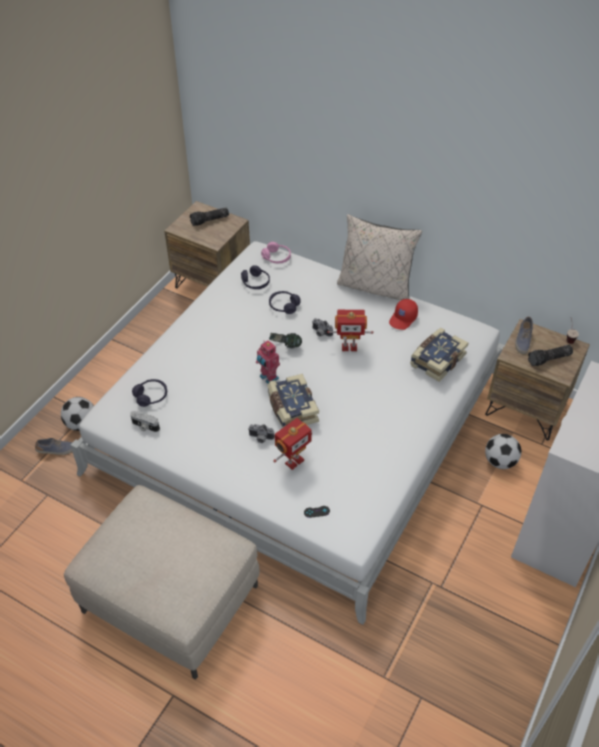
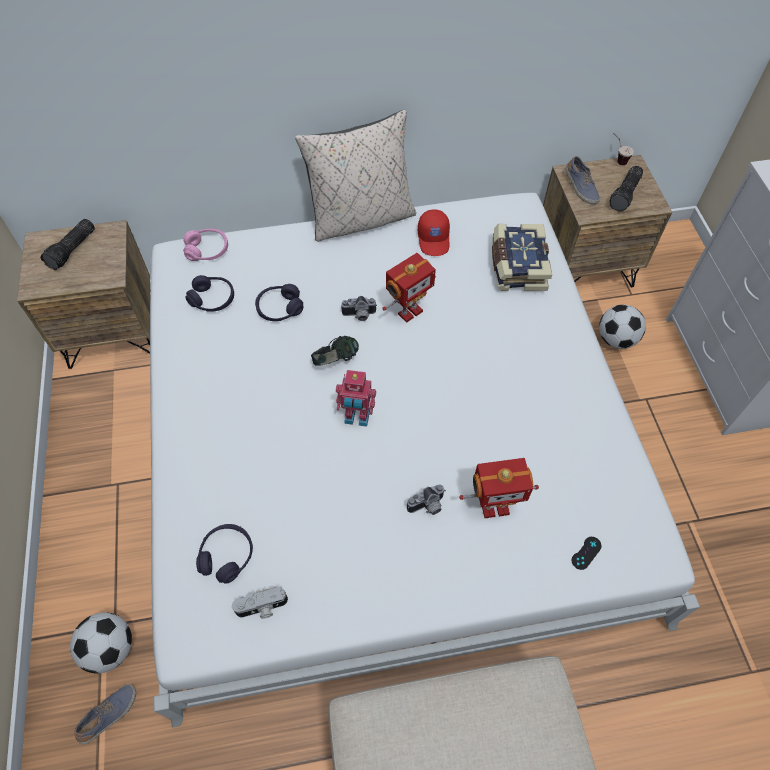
camera: 40 degrees left, 10 degrees up
book [268,374,319,428] -> none
toy robot [273,418,312,470] -> toy robot turned 75 degrees clockwise [459,458,539,518]

